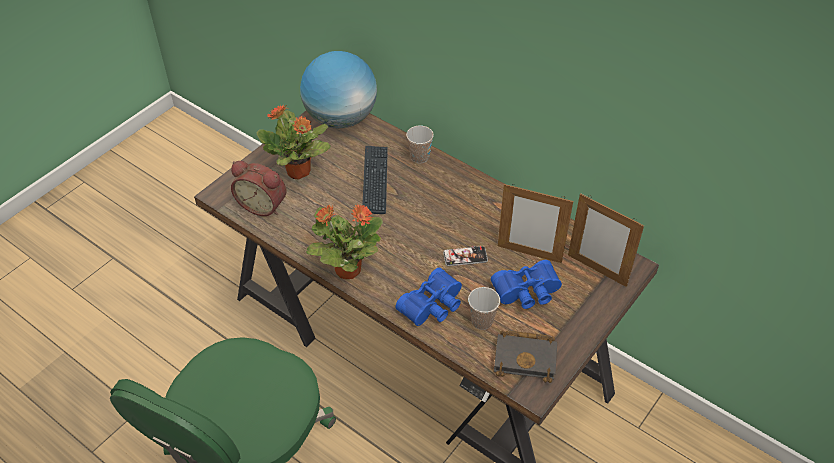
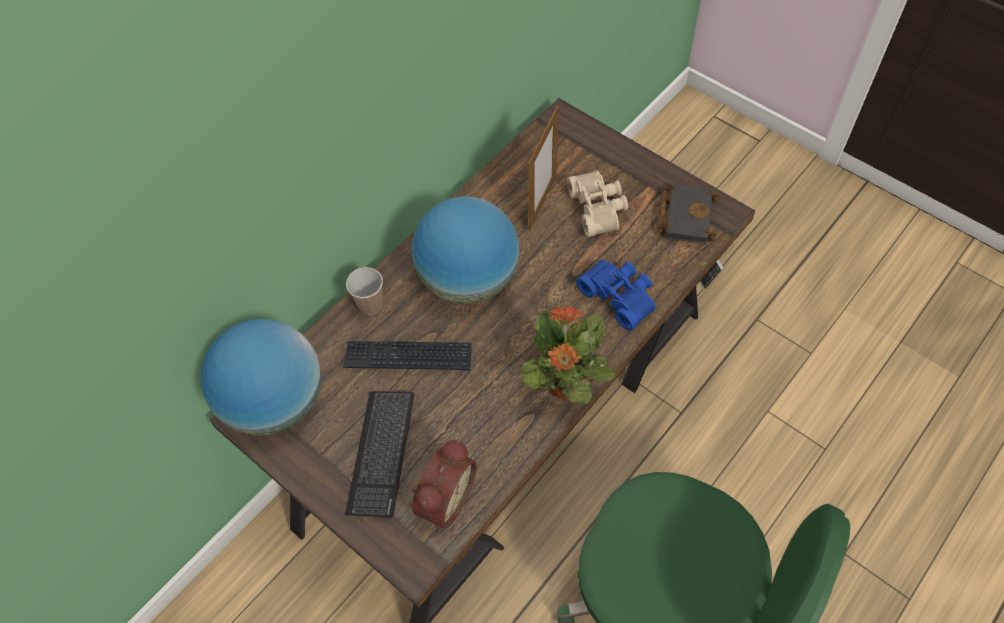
camera: 85 degrees left, 10 degrees up
potted plant [256,105,331,180] -> keyboard [345,391,414,518]
phone [443,246,488,266] -> none
cup [468,287,500,330] -> none
blue binoculars [491,260,562,309] -> beige binoculars [567,171,628,237]
picture frame [568,193,644,287] -> none
none -> globe [412,196,519,304]

